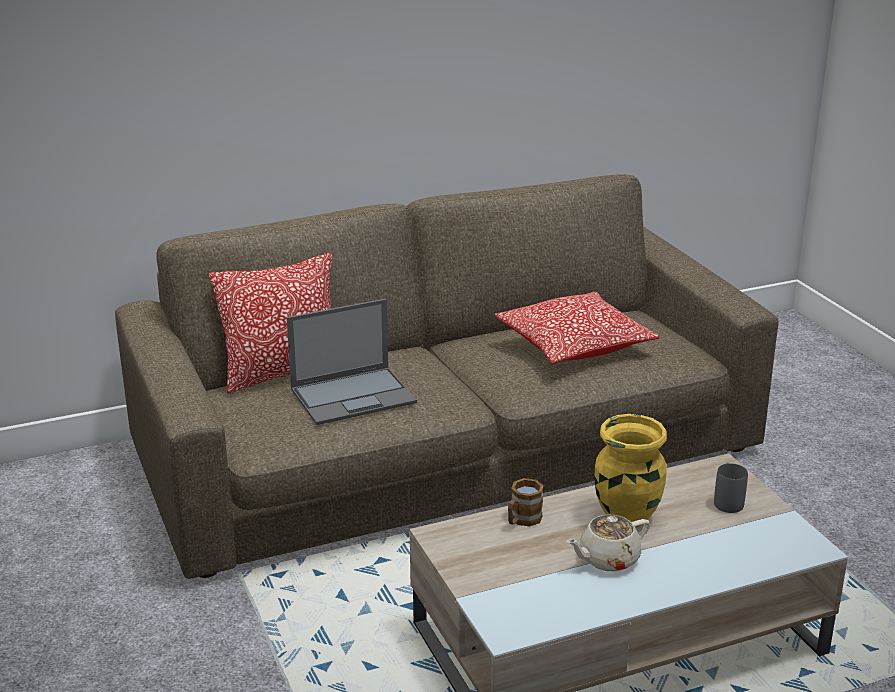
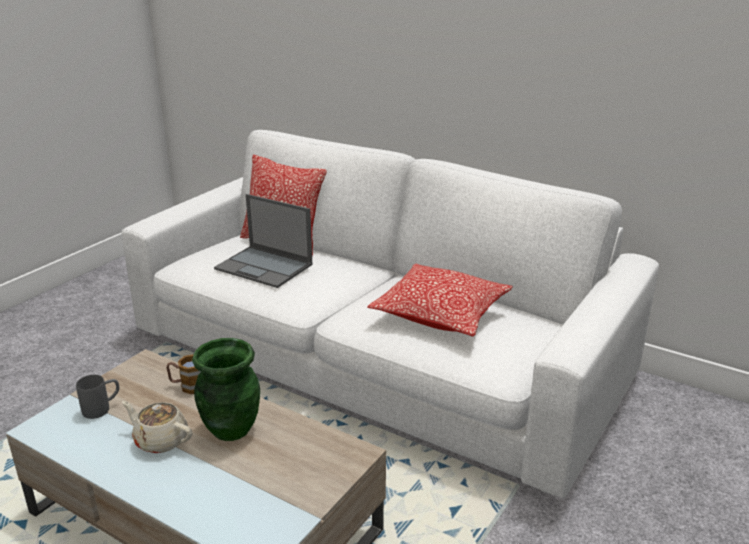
camera: 55 degrees right, 0 degrees up
brown sofa [115,174,779,579] -> white sofa [121,130,659,498]
yellow vase [594,414,667,527] -> green vase [192,338,260,441]
grey mug [714,462,748,513] -> grey mug moved to [76,375,119,419]

